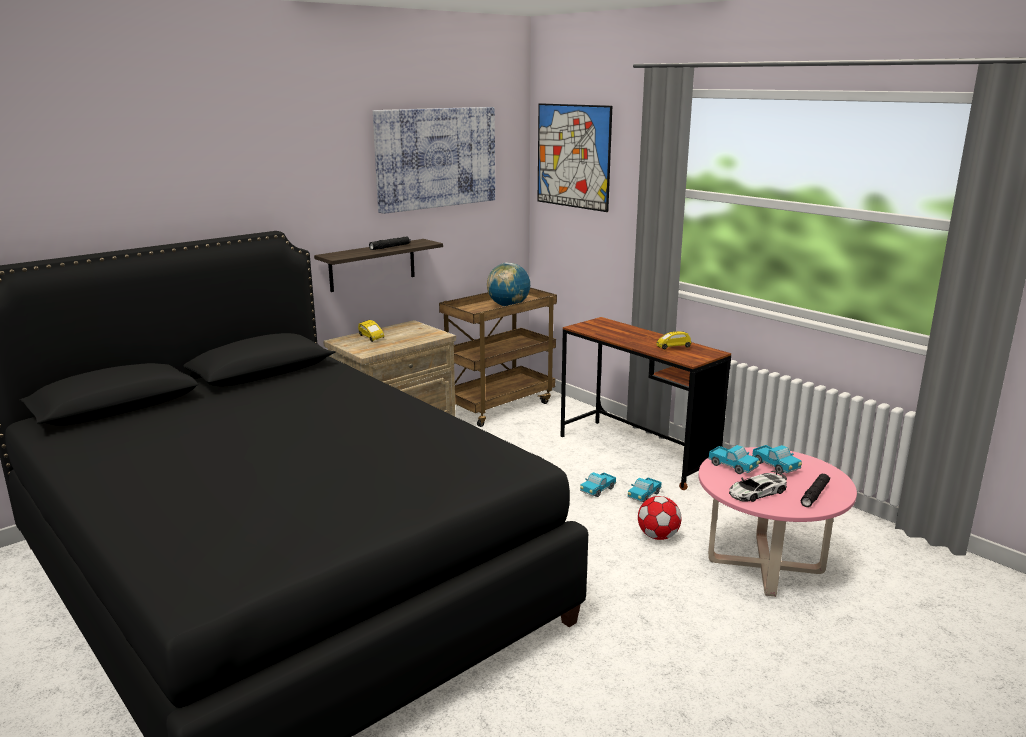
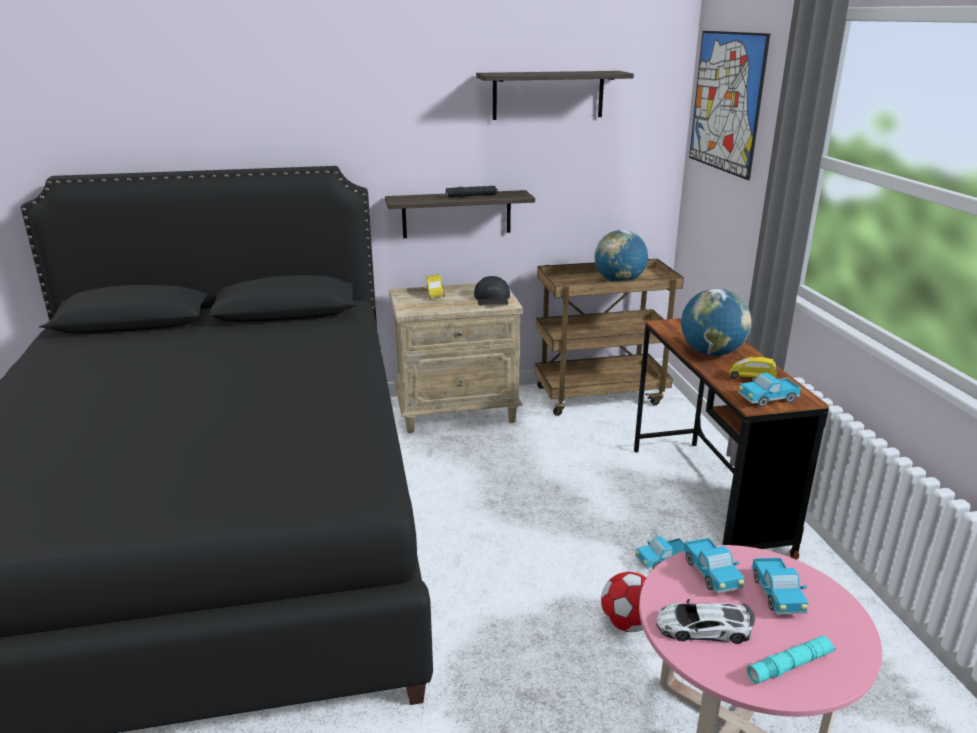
camera: 30 degrees right, 5 degrees up
picture [373,107,495,214] -> shelf [476,71,634,120]
toy truck [580,472,616,497] -> toy truck moved to [738,373,801,407]
black flashlight [801,474,830,507] -> turquoise flashlight [747,635,836,684]
none -> black cap [474,276,510,305]
none -> globe [681,288,751,356]

